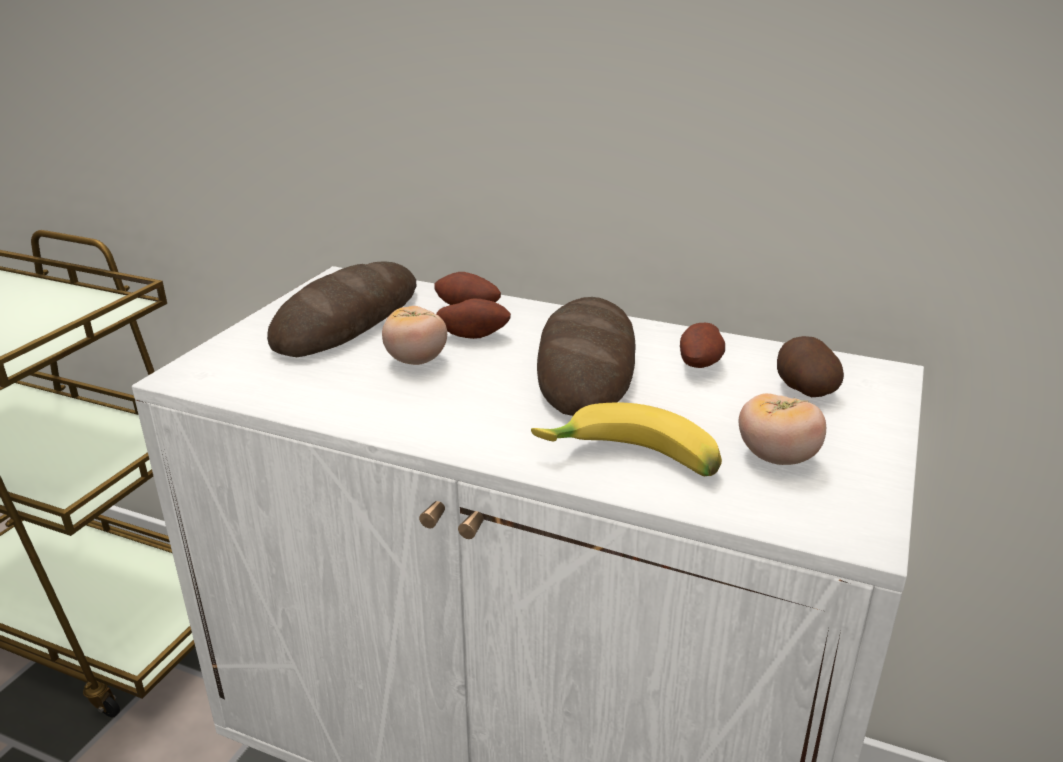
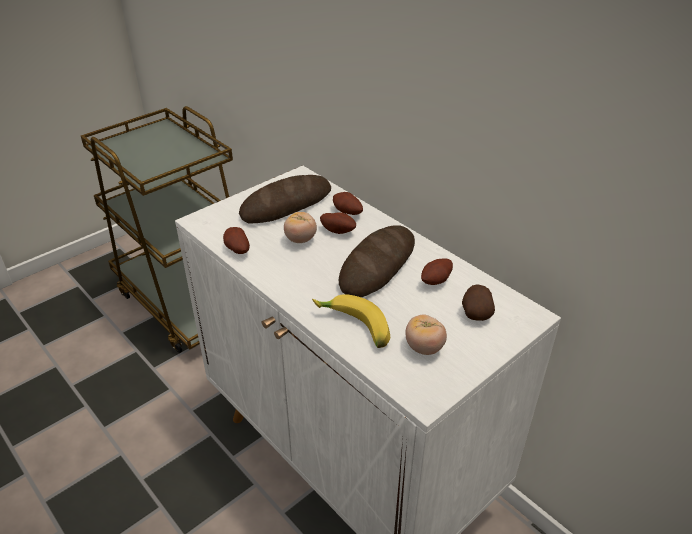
camera: 25 degrees right, 10 degrees up
none -> potato [223,227,250,254]

